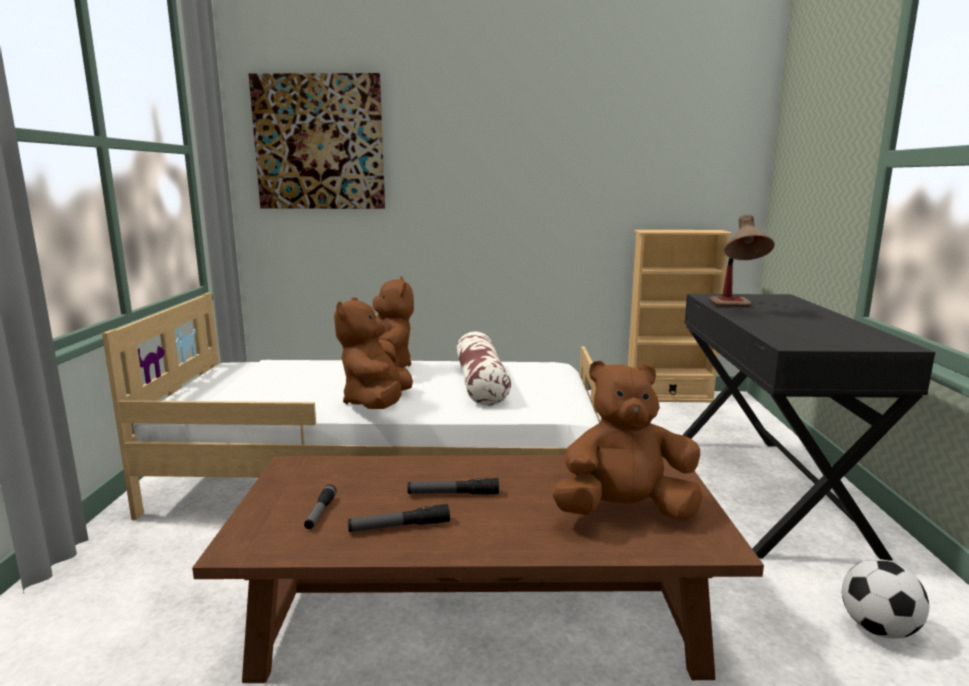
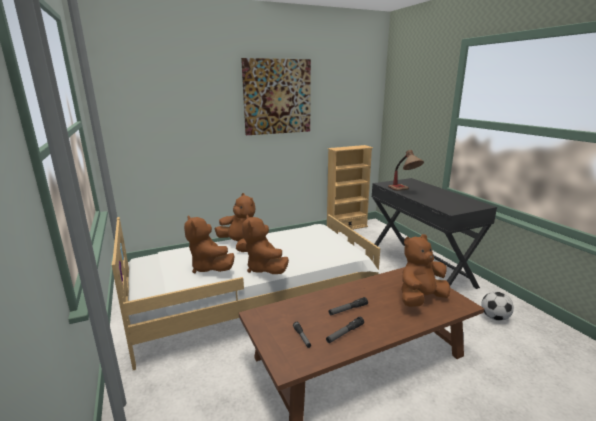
camera: 25 degrees left, 5 degrees up
picture [249,73,385,209] -> picture moved to [241,58,311,135]
pillow [456,332,511,406] -> none
none -> brown plush toy [184,215,235,273]

